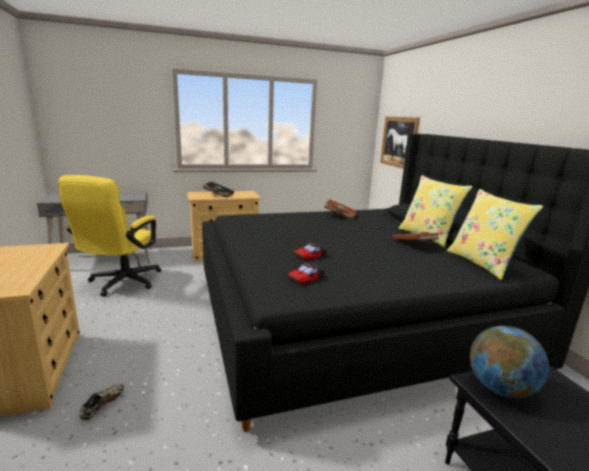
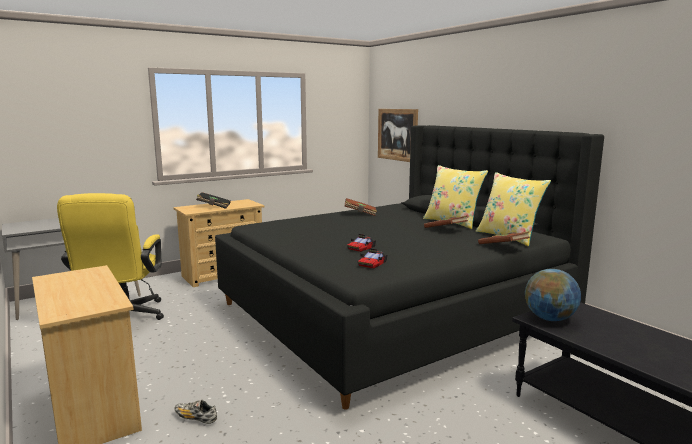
camera: 15 degrees left, 5 degrees down
shoe [79,384,124,421] -> shoe turned 75 degrees counterclockwise [174,400,217,424]
none -> brown book [478,231,530,244]

